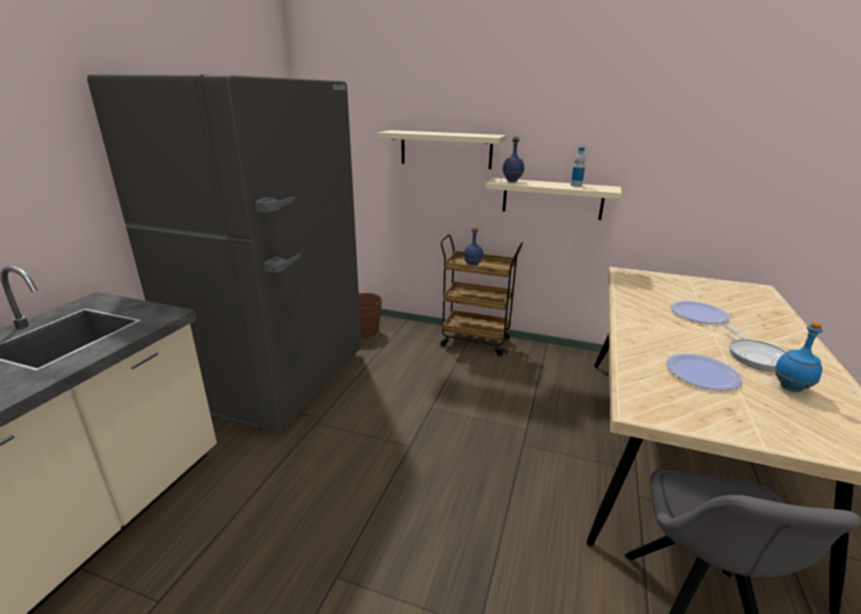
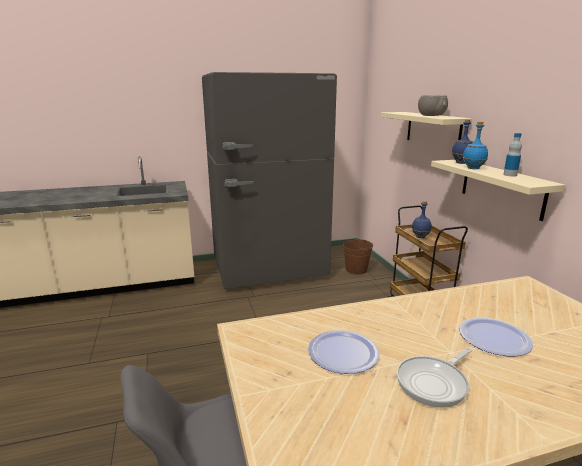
camera: 55 degrees right, 5 degrees down
blue bottle [775,322,823,392] -> blue bottle moved to [463,122,488,169]
none -> grey bowl [418,95,448,116]

